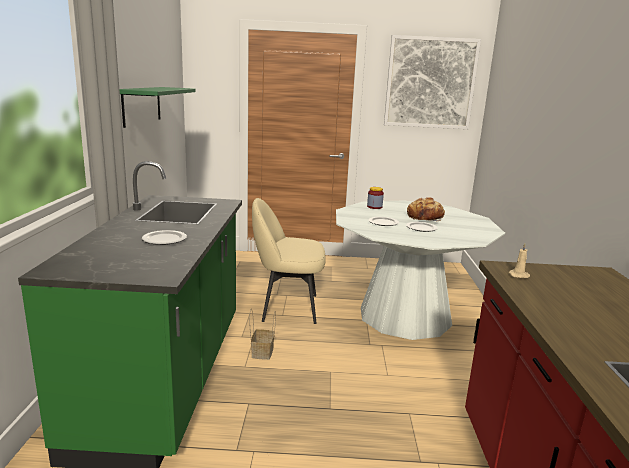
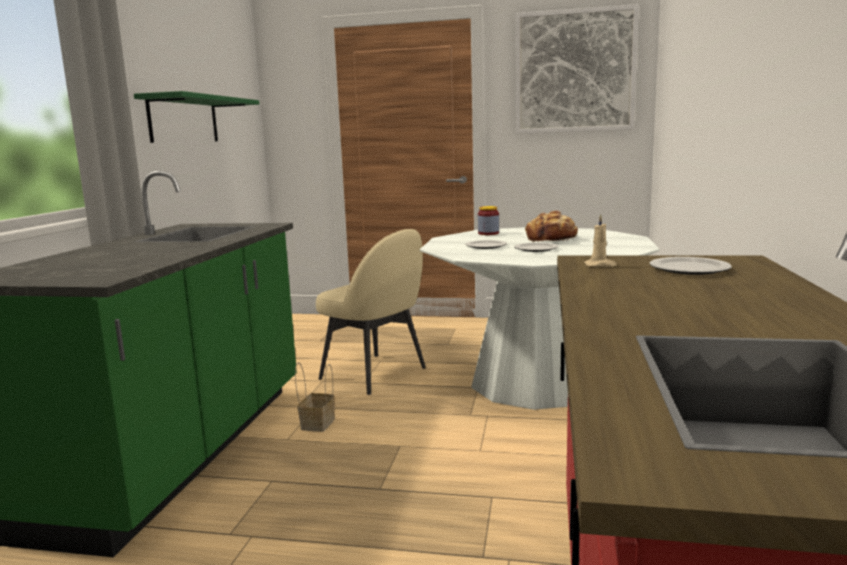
camera: 10 degrees right, 5 degrees down
plate [142,230,187,245] -> plate moved to [649,257,732,275]
beige chair [252,198,326,324] -> beige chair turned 150 degrees counterclockwise [316,229,426,395]

